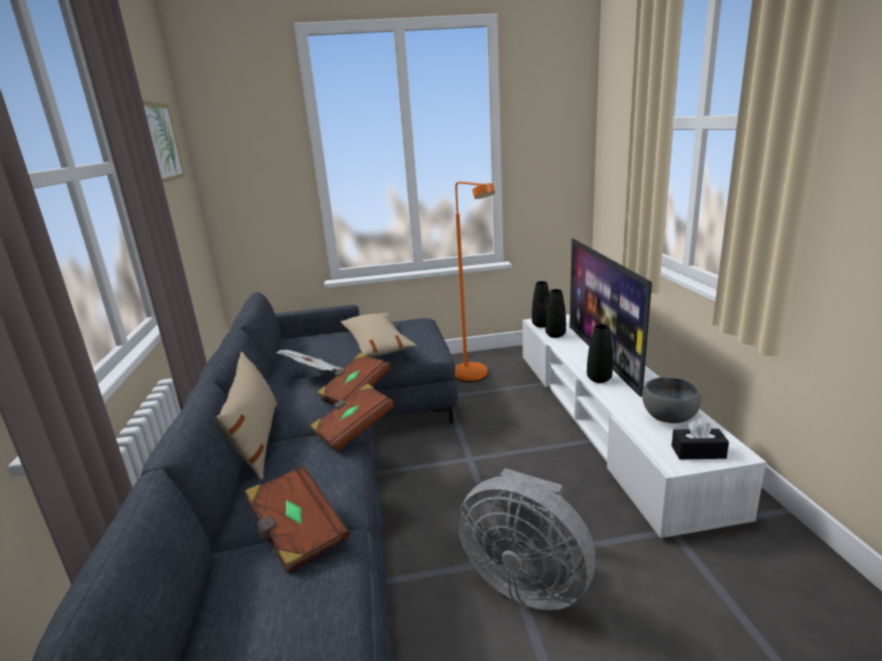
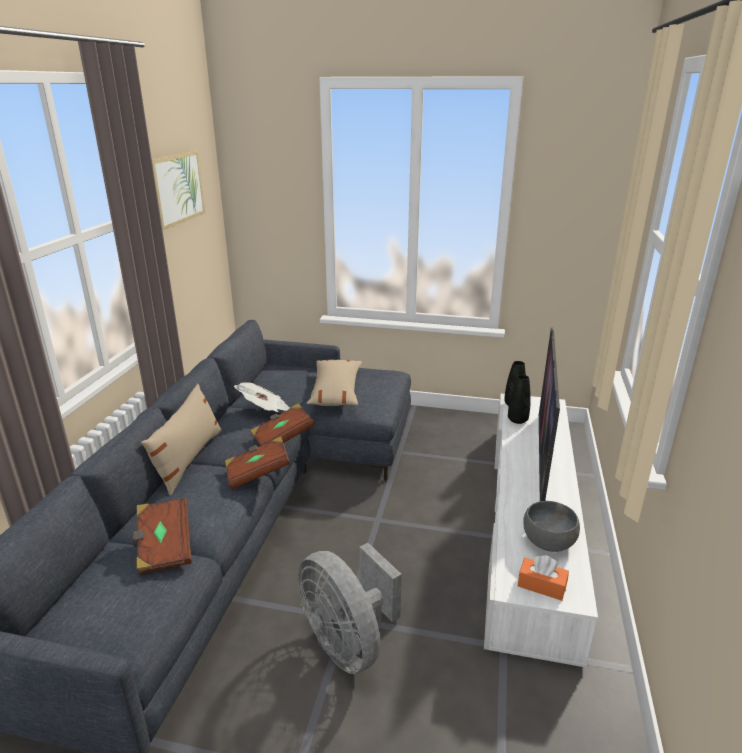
camera: 20 degrees right, 5 degrees up
orange floor lamp [454,182,495,382] -> none
black vase [587,324,613,383] -> none
black tissue box [672,418,729,459] -> orange tissue box [518,555,569,601]

